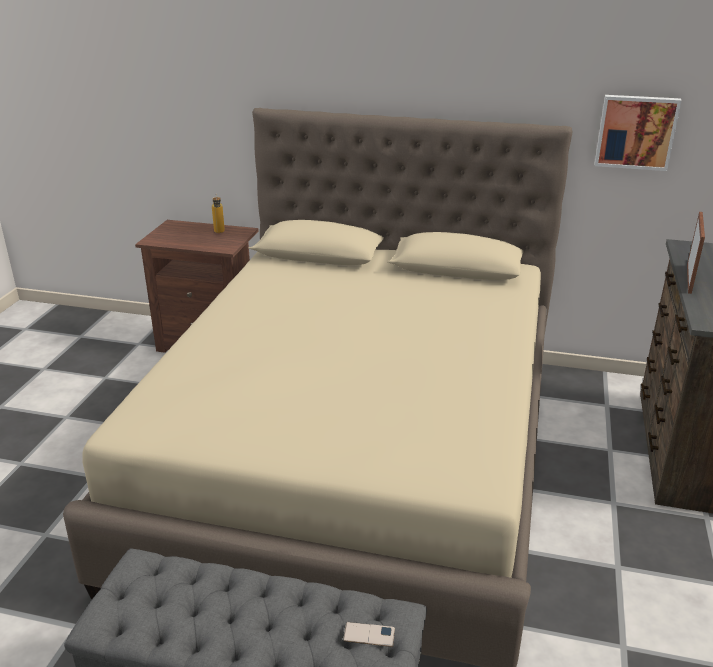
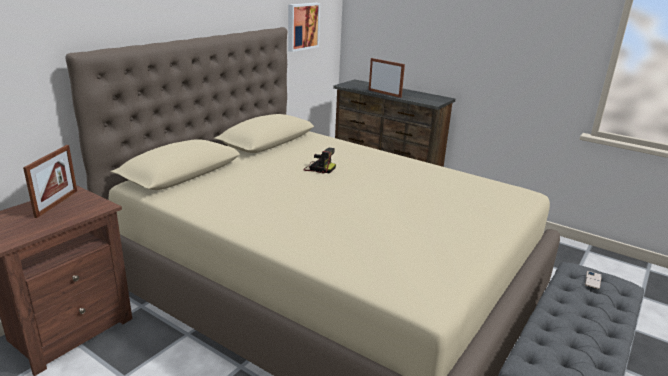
camera: 70 degrees left, 5 degrees down
bottle [212,195,225,233] -> picture frame [23,145,77,218]
none -> camera [304,148,336,174]

